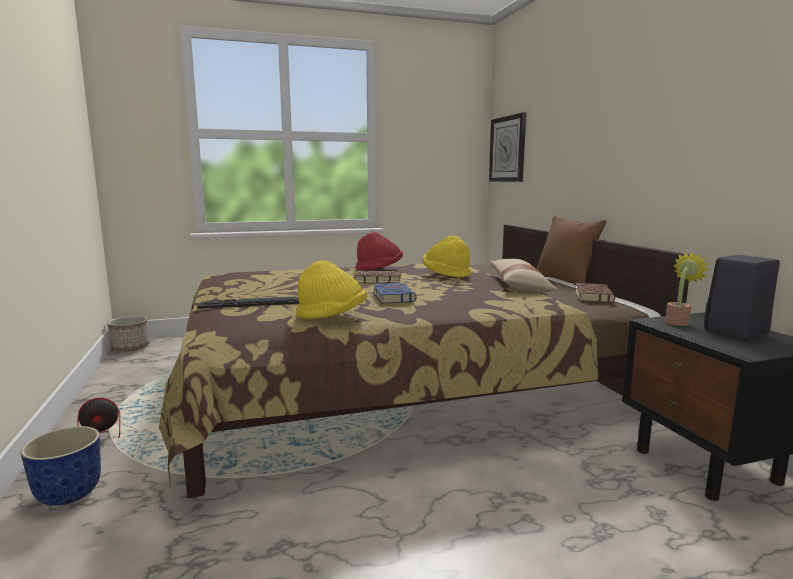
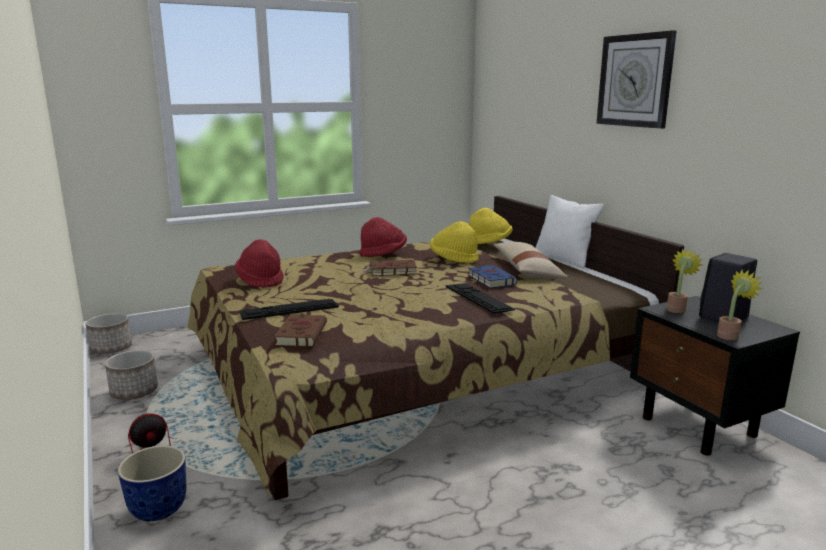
camera: 10 degrees left, 5 degrees up
yellow hat [296,260,367,319] -> yellow hat moved to [469,208,512,244]
blue book [373,283,417,303] -> blue book moved to [468,265,517,288]
wall clock [489,112,526,182] -> wall clock moved to [596,30,676,129]
brown pillow [536,215,606,285] -> white pillow [535,195,604,268]
brown book [575,283,615,303] -> brown book moved to [274,315,327,347]
none -> planter [105,350,158,400]
none -> red hat [235,239,283,288]
none -> keyboard [446,283,515,314]
none -> potted plant [717,270,763,340]

